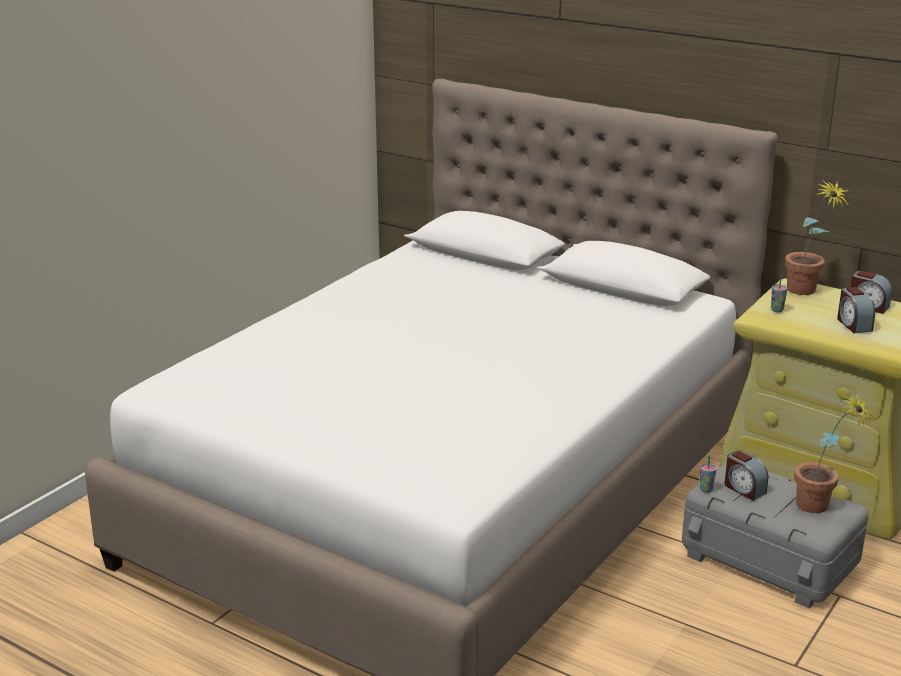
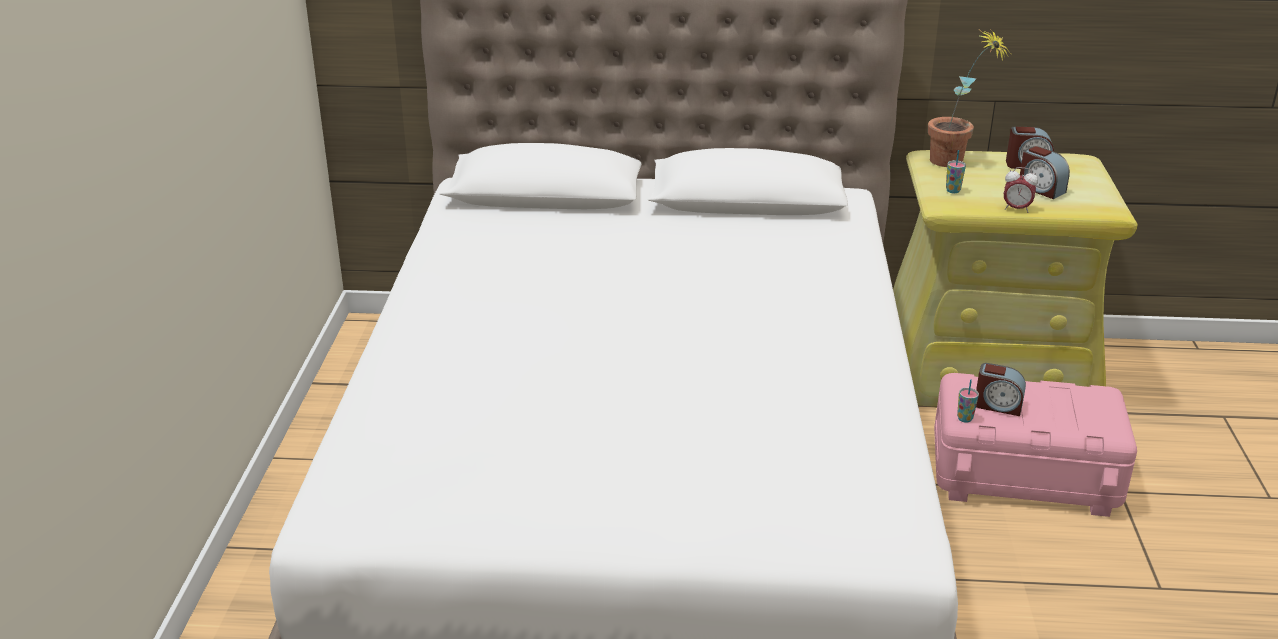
camera: 30 degrees left, 5 degrees up
grey storage box [682,461,869,608] -> pink storage box [934,373,1137,517]
potted plant [794,392,874,513] -> none
none -> alarm clock [1004,167,1038,213]

